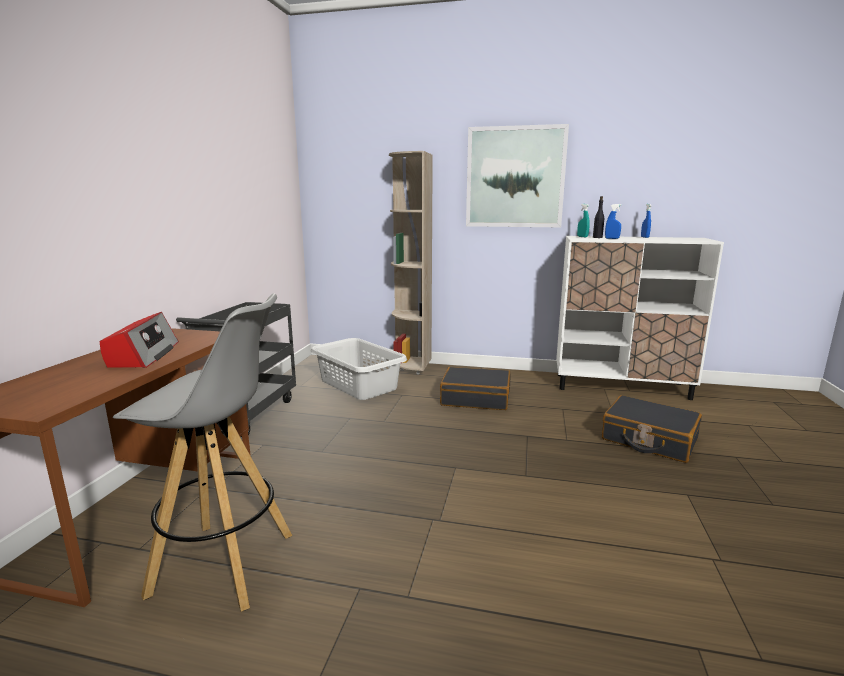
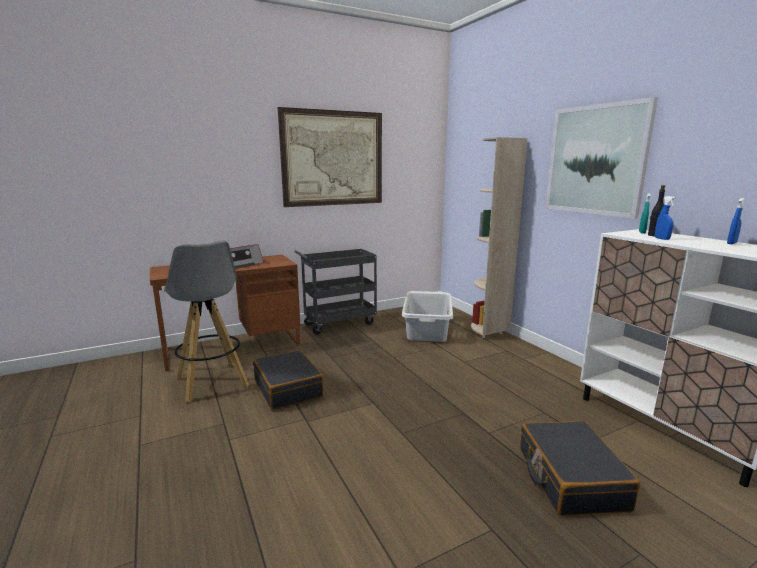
camera: 50 degrees right, 0 degrees up
black suitcase [440,367,510,410] -> black suitcase moved to [253,350,324,410]
none -> picture [278,107,382,207]

